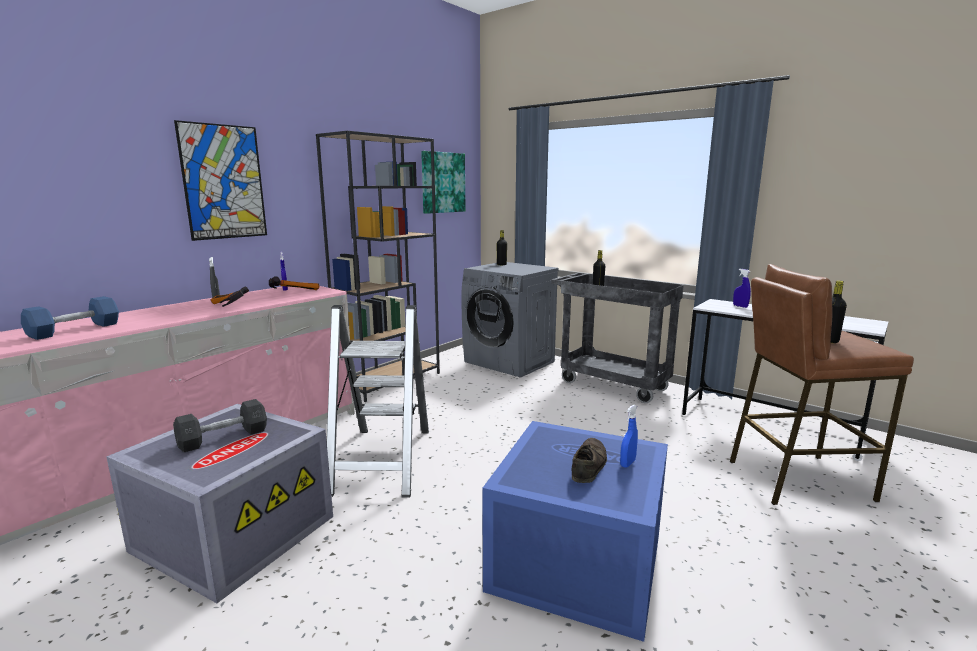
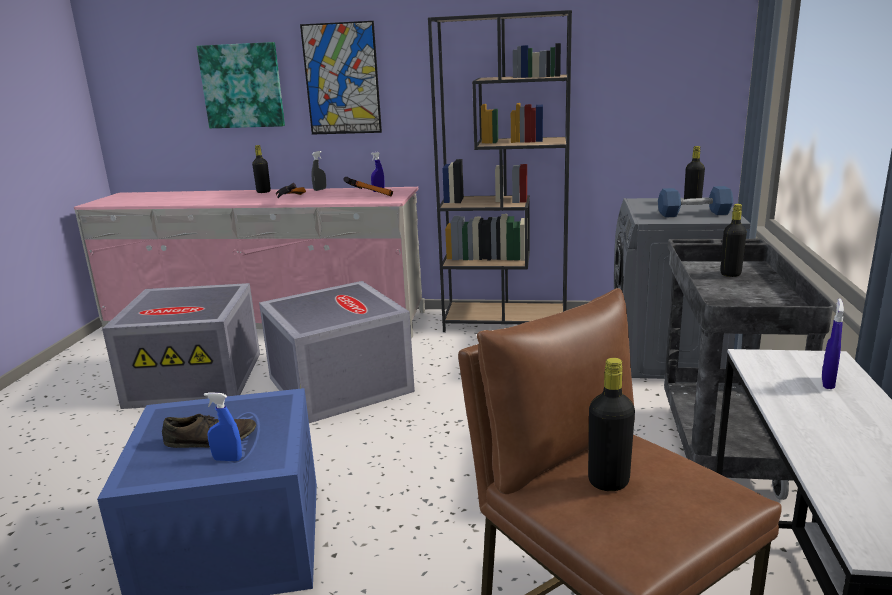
camera: 60 degrees right, 5 degrees up
blue dumbbell [21,296,119,340] -> blue dumbbell moved to [658,186,733,217]
grey dumbbell [173,399,267,452] -> none
grey step ladder [327,305,429,498] -> grey storage box [259,281,415,423]
picture [421,151,466,214] -> picture moved to [197,42,285,128]
none -> black bottle [252,145,271,193]

